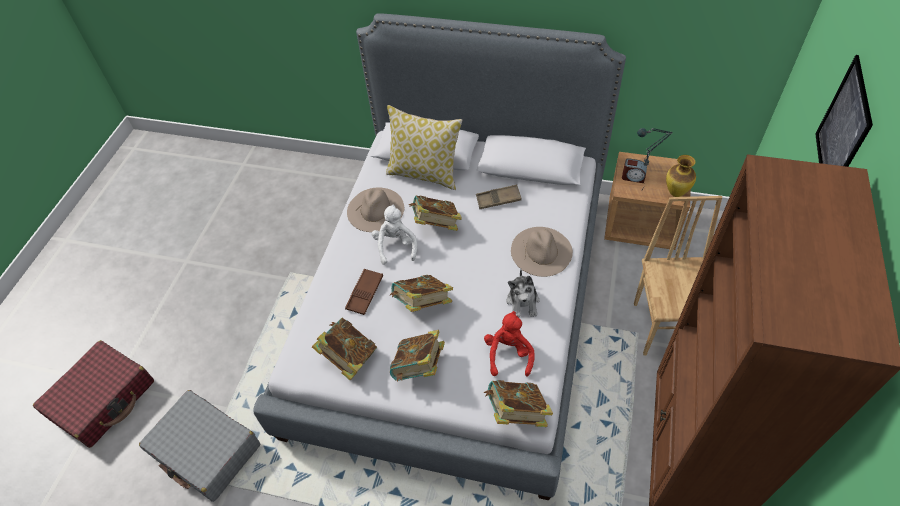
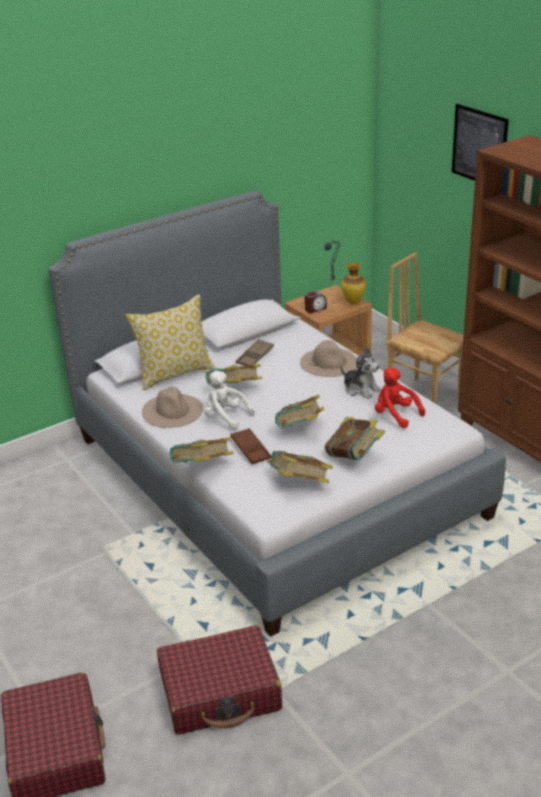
camera: 50 degrees left, 20 degrees down
grey suitcase [139,390,260,502] -> red suitcase [157,625,282,735]
book [484,380,553,427] -> book moved to [170,437,233,463]

